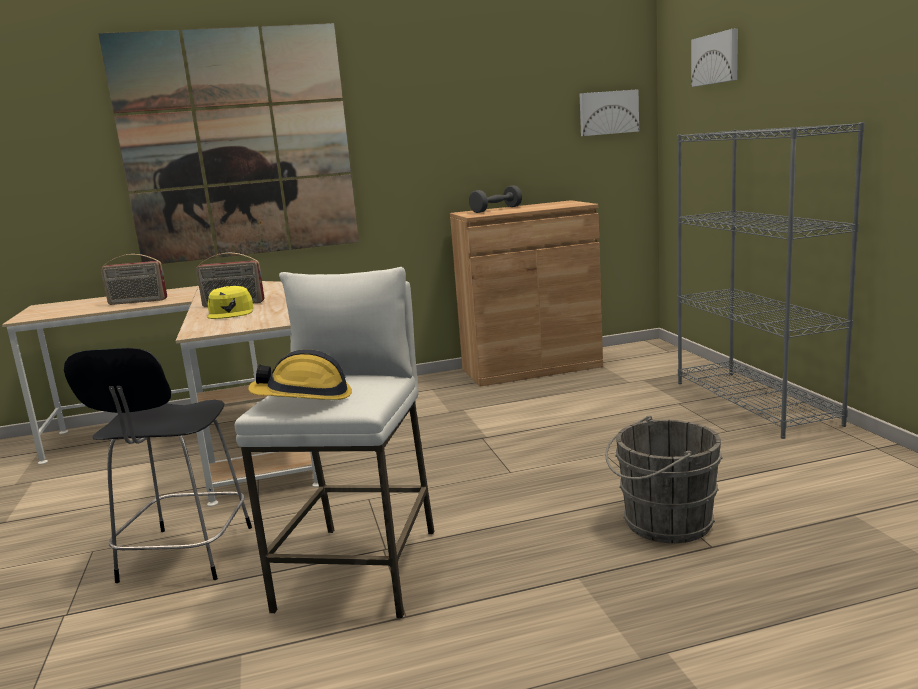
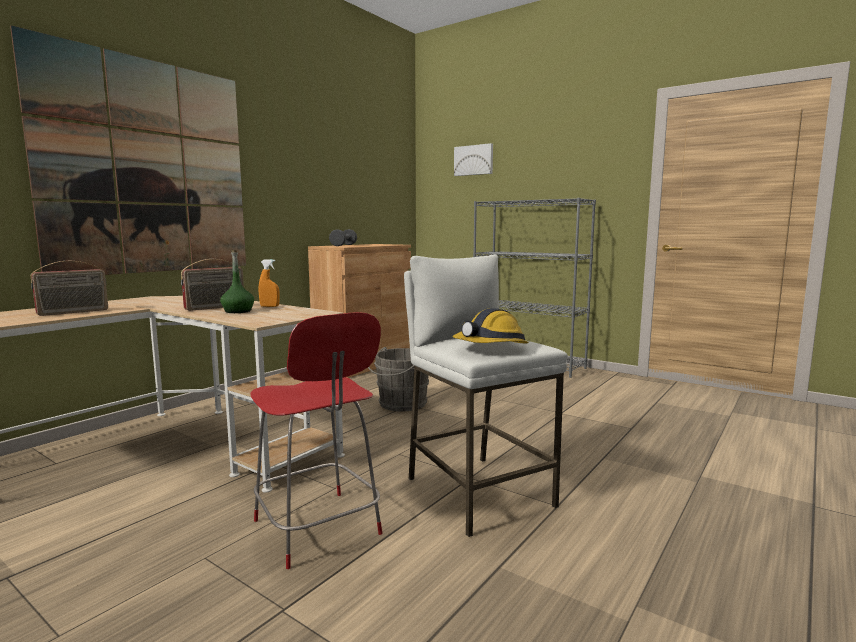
camera: 40 degrees left, 5 degrees down
black chair [64,348,252,583] -> red chair [251,312,382,569]
yellow cap [207,286,254,319] -> green bottle [220,250,254,313]
picture [580,89,639,136] -> none
grey bucket [605,415,723,543] -> grey bucket moved to [368,347,429,412]
none -> orange spray bottle [259,259,280,307]

